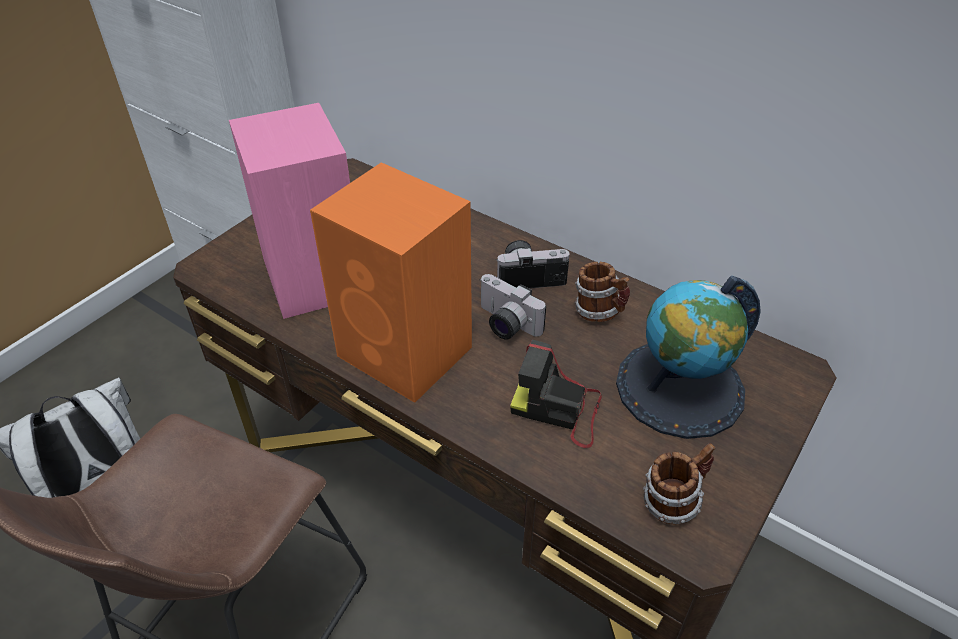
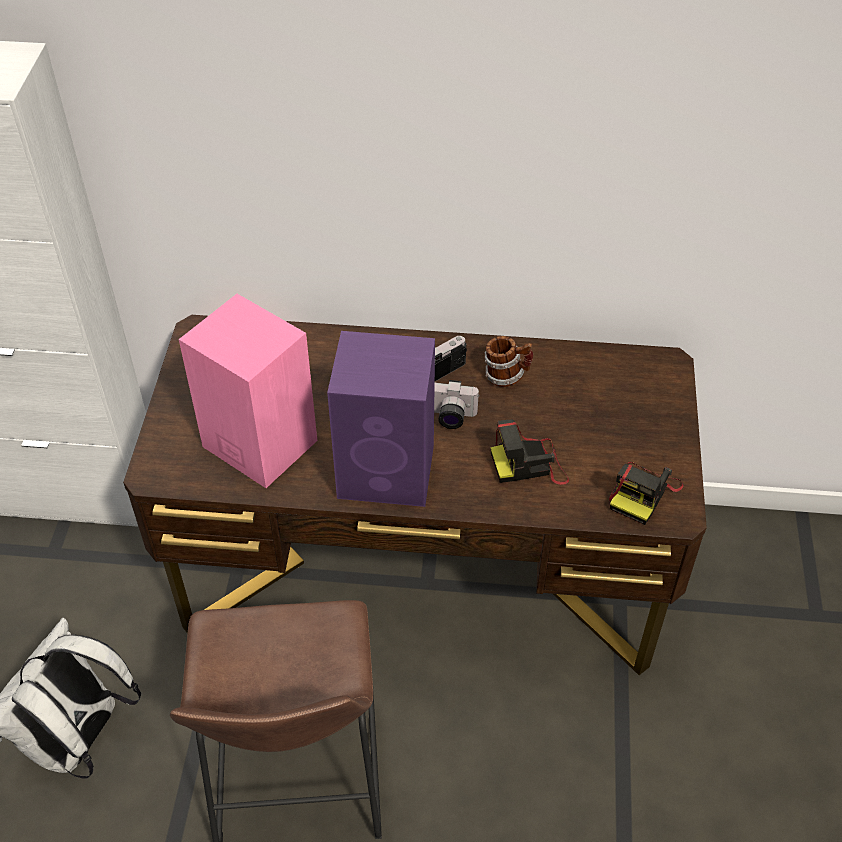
camera: 30 degrees left, 5 degrees up
orange speaker [310,162,472,403] -> purple speaker [327,331,435,507]
globe [616,276,761,439] -> none
mug [643,443,715,524] -> camera [609,462,683,525]

